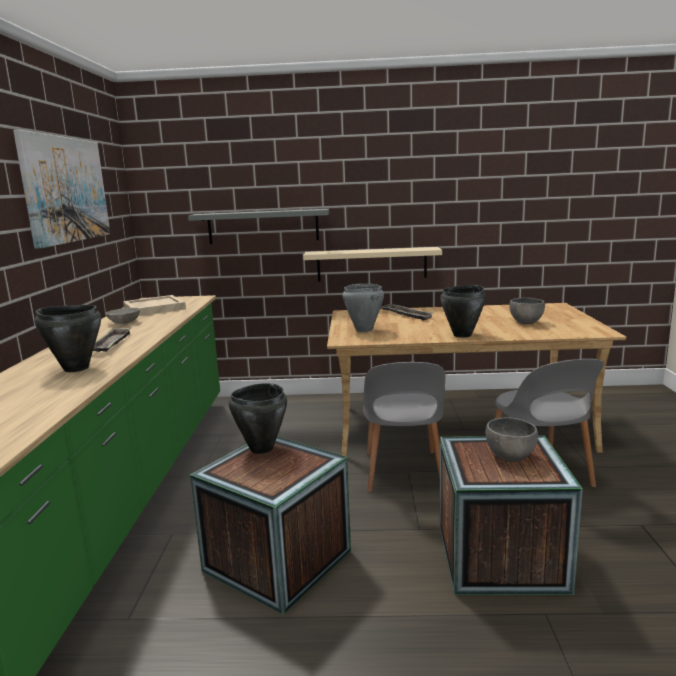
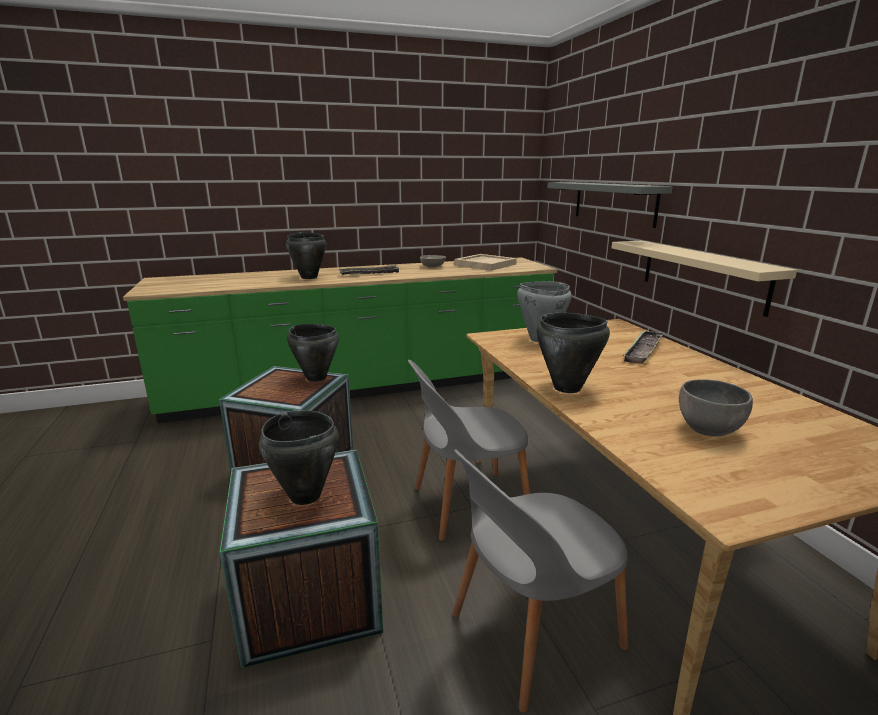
camera: 70 degrees right, 5 degrees up
picture [13,130,111,249] -> none
grey bowl [486,418,538,462] -> black cooking pot [259,410,339,505]

